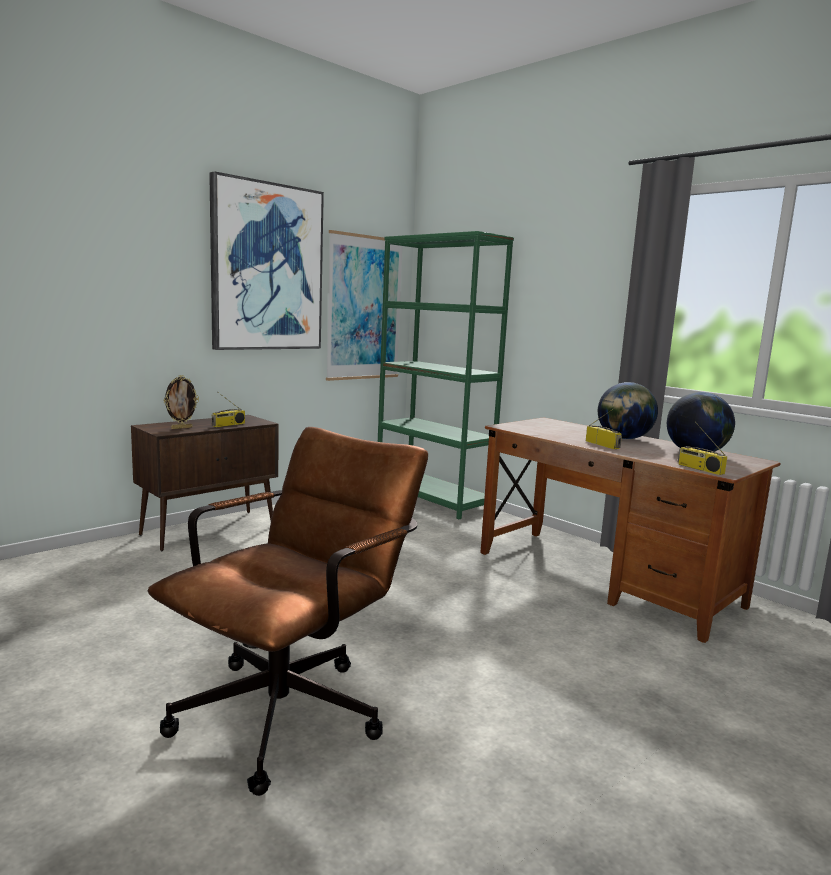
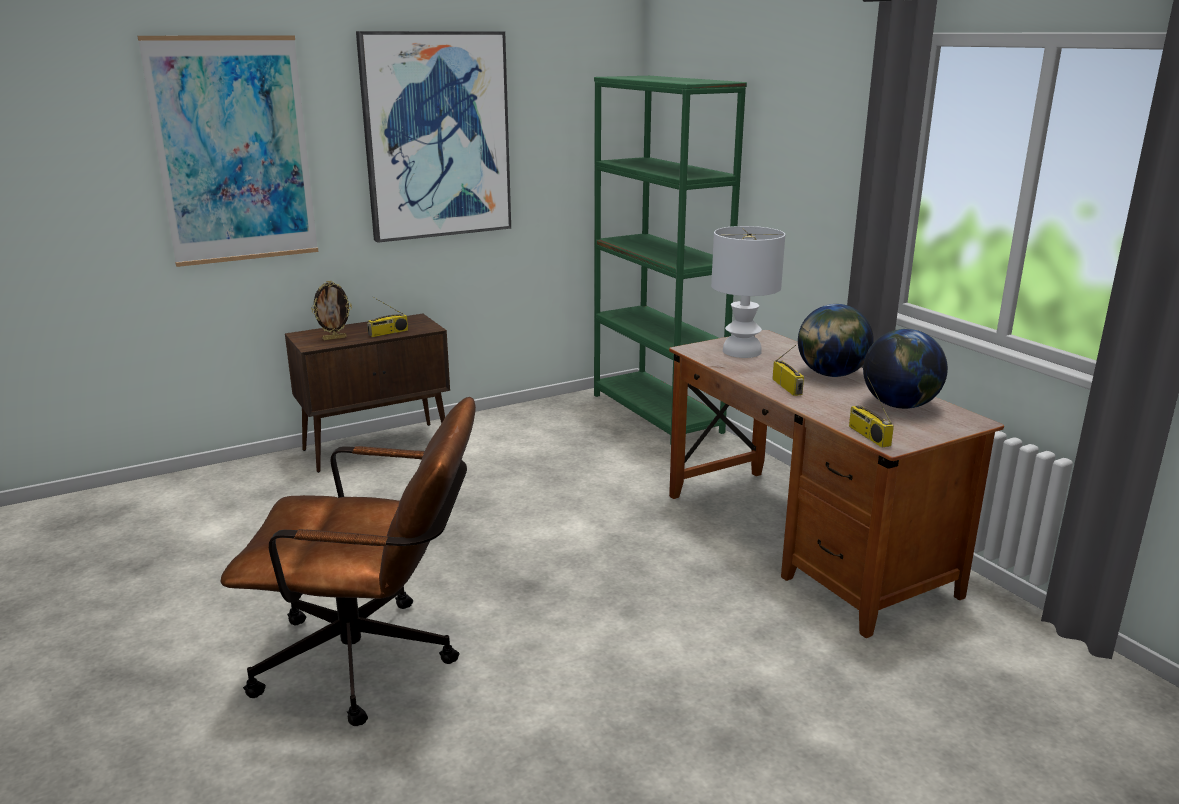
camera: 15 degrees right, 10 degrees up
brown office chair [148,427,428,796] -> brown office chair turned 45 degrees clockwise [220,397,476,726]
picture [326,230,402,381] -> picture moved to [138,36,318,267]
none -> white table lamp [711,226,785,358]

